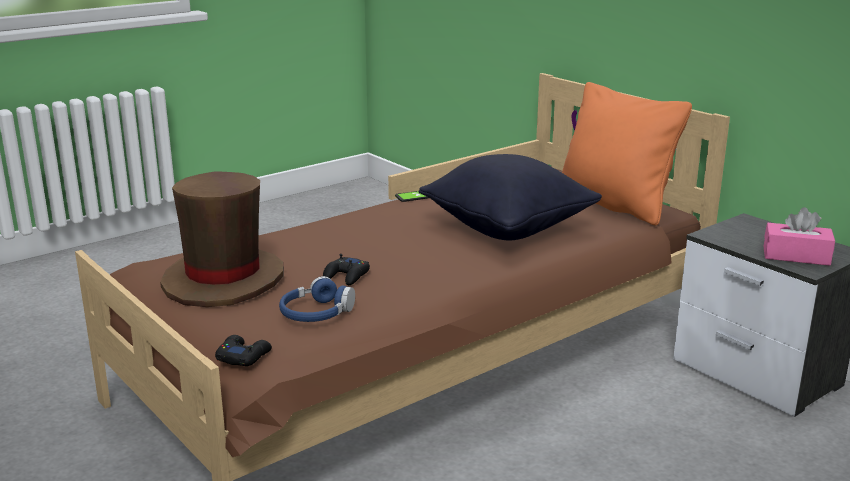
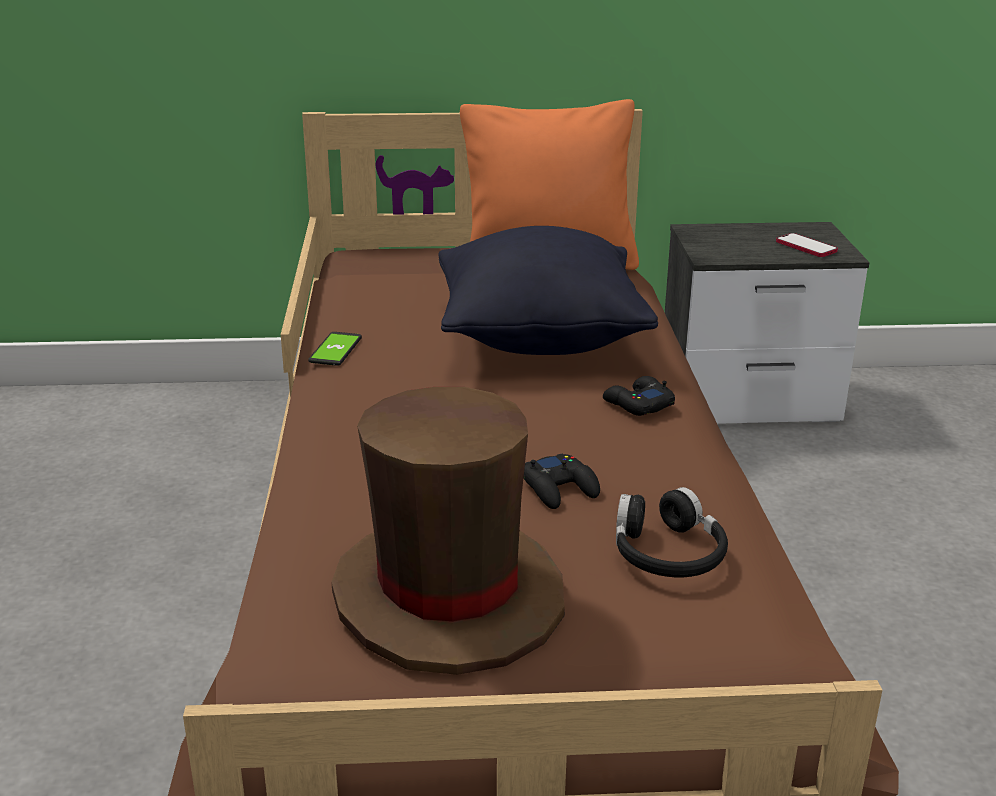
camera: 55 degrees left, 5 degrees up
black game controller [215,335,272,366] -> black game controller moved to [603,376,675,416]
blue headphones [279,276,355,322] -> black headphones [616,487,728,578]
pink tissue box [764,207,835,266] -> phone [776,233,838,257]

